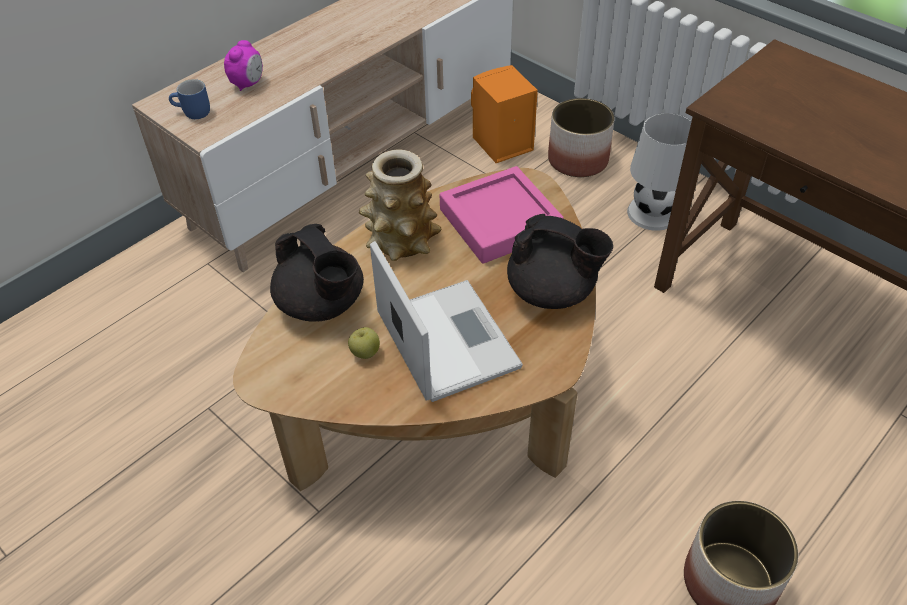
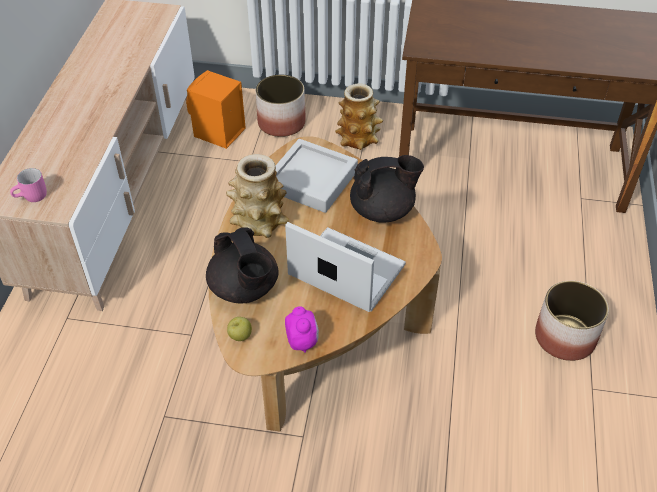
camera: 35 degrees left, 0 degrees up
blue mug [169,79,210,119] -> pink mug [10,168,47,202]
alarm clock [224,40,263,91] -> alarm clock moved to [285,306,319,353]
black teapot [270,224,364,322] -> black teapot turned 45 degrees clockwise [206,227,279,303]
apple [348,327,380,359] -> apple moved to [227,317,252,341]
pink tray [440,166,564,264] -> grey tray [275,139,358,213]
white table lamp [627,113,692,231] -> vase [335,83,383,150]

